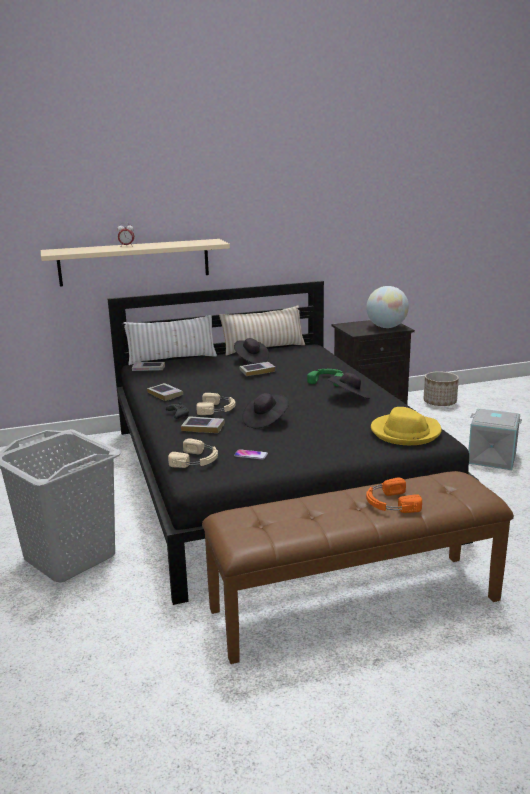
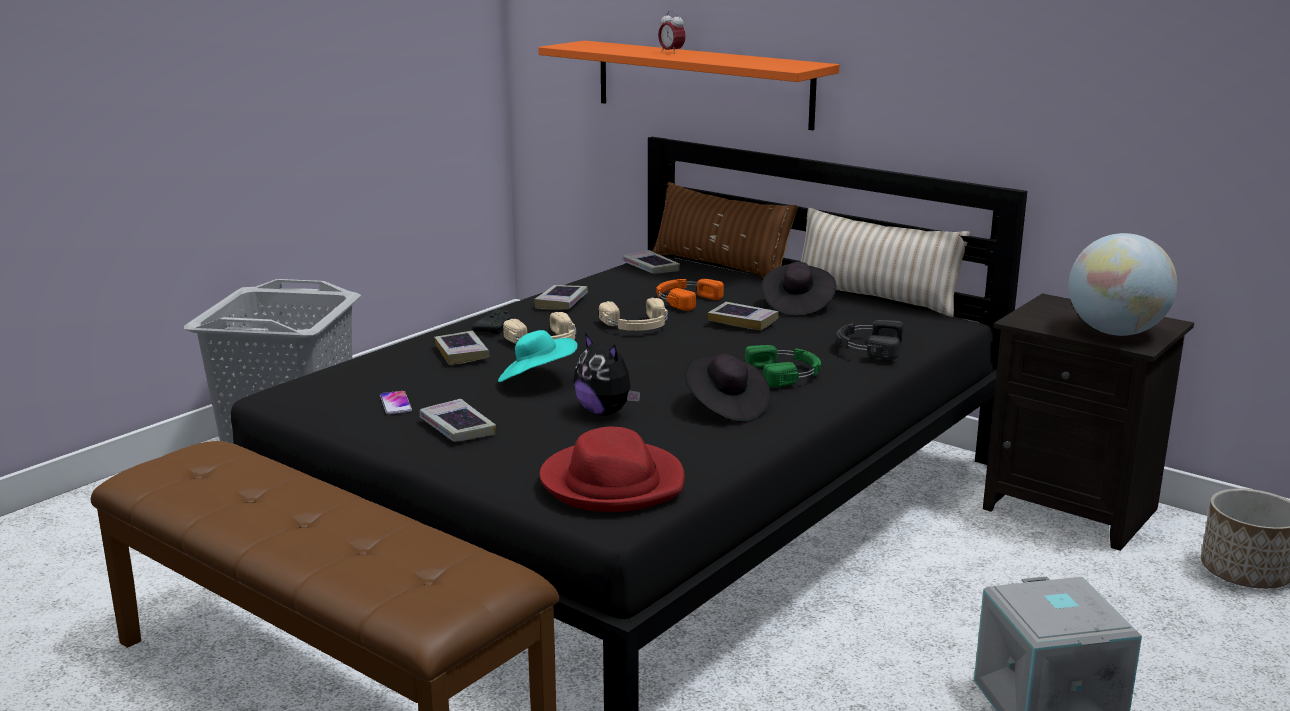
camera: 55 degrees right, 0 degrees up
beige shelf [41,239,230,287] -> orange shelf [538,40,839,130]
white pillow [123,315,217,365] -> brown pillow [652,182,798,277]
beige headphones [168,439,218,468] -> beige headphones moved to [599,298,668,331]
black hat [242,393,289,428] -> turquoise hat [498,330,578,382]
orange headphones [366,478,422,513] -> orange headphones moved to [656,279,724,311]
yellow hat [371,407,442,445] -> red hat [540,427,685,512]
none -> book [420,399,496,442]
none -> plush toy [573,333,640,416]
none -> black headphones [836,320,904,359]

